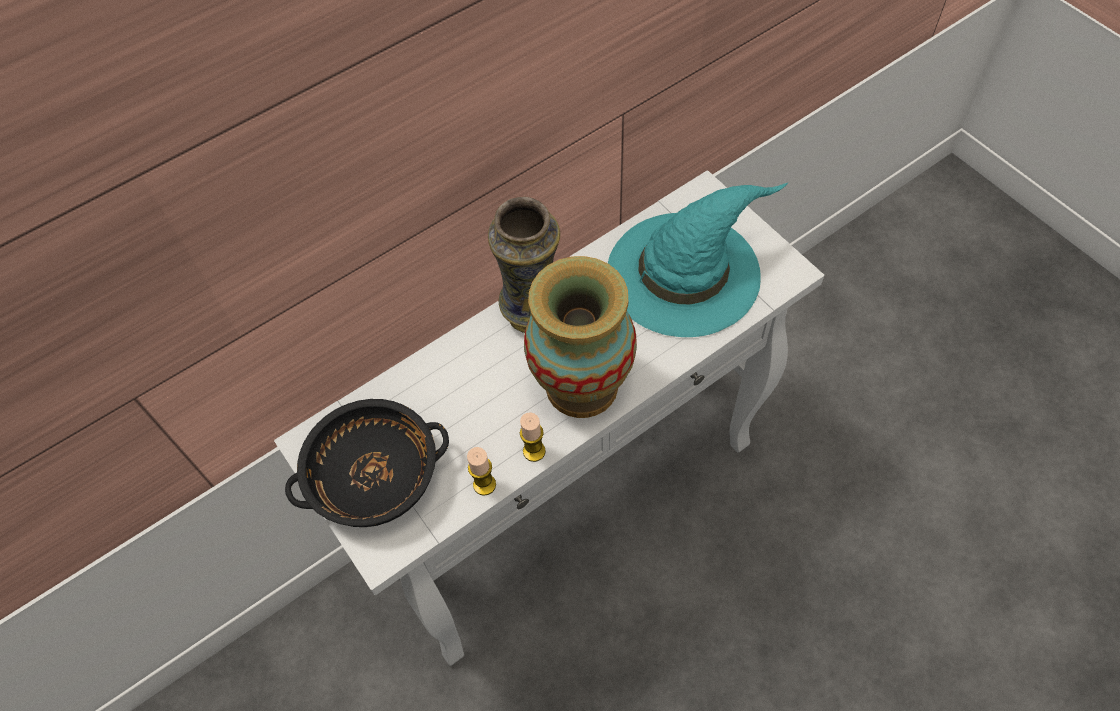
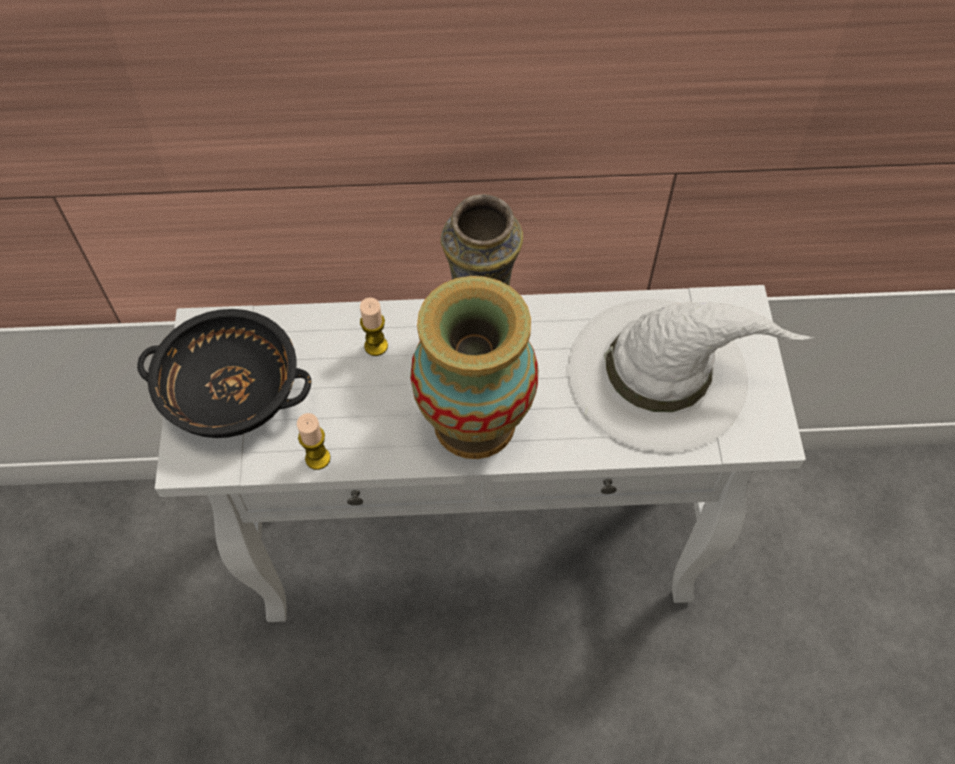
camera: 30 degrees right, 0 degrees up
candle [520,412,546,462] -> candle moved to [360,298,388,356]
turquoise hat [608,182,789,337] -> white hat [568,299,814,452]

